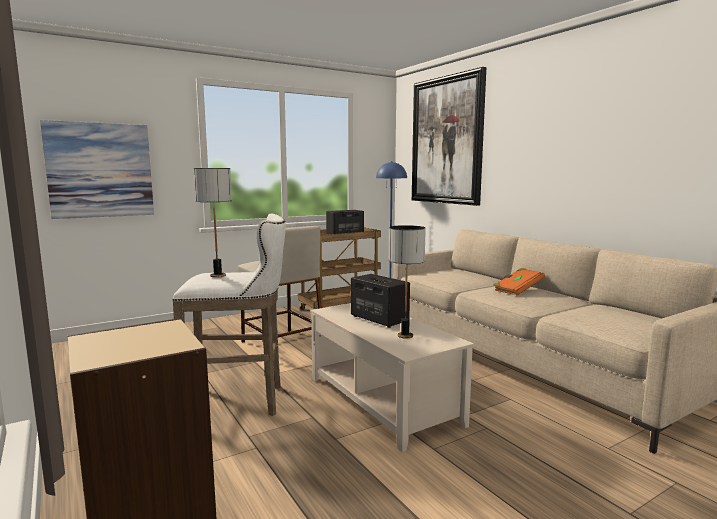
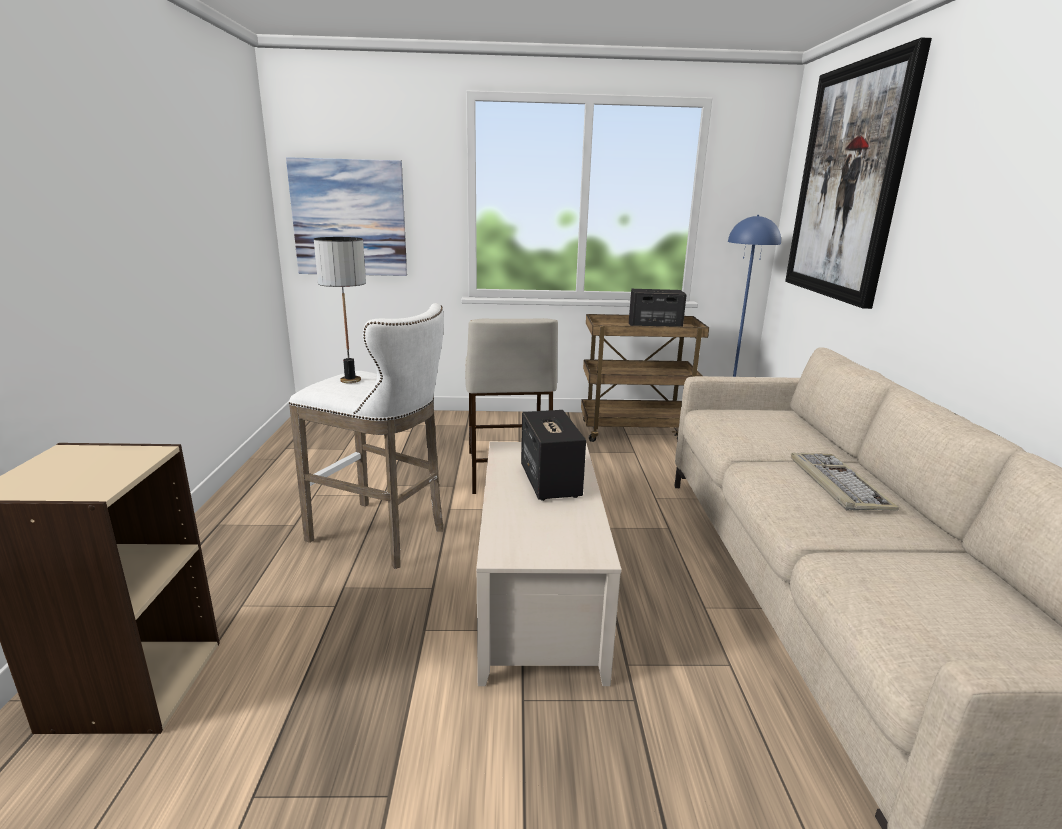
camera: 30 degrees right, 10 degrees up
table lamp [389,225,426,339] -> none
orange book [494,268,545,295] -> keyboard [791,452,899,511]

